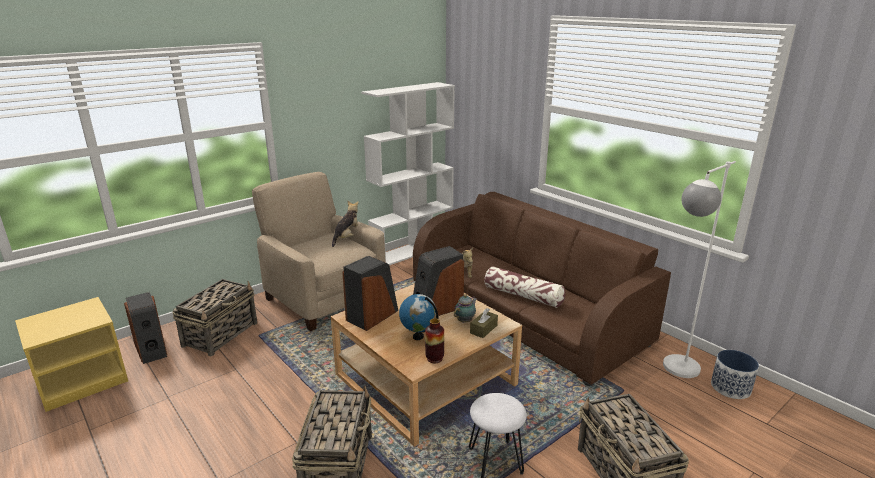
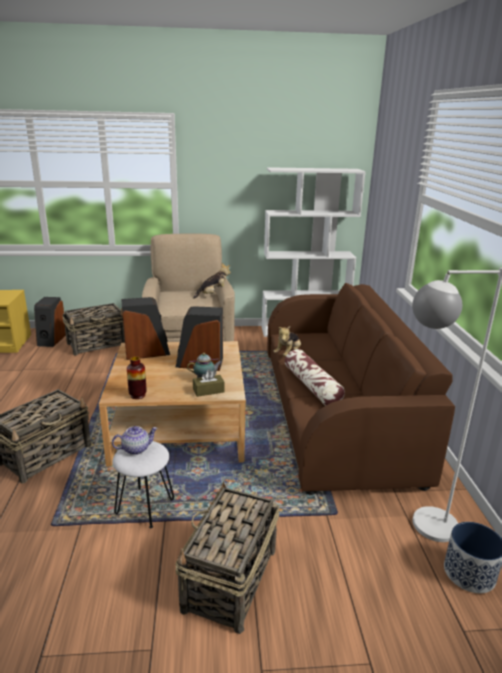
camera: 35 degrees right, 0 degrees up
globe [399,294,438,340] -> none
none -> teapot [112,426,158,455]

